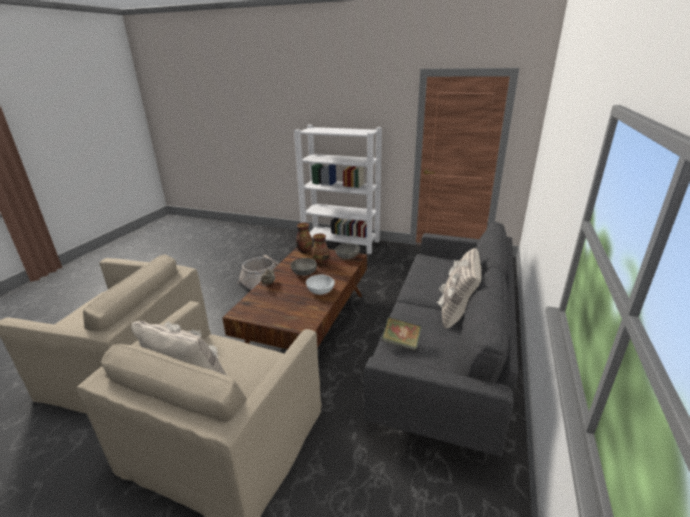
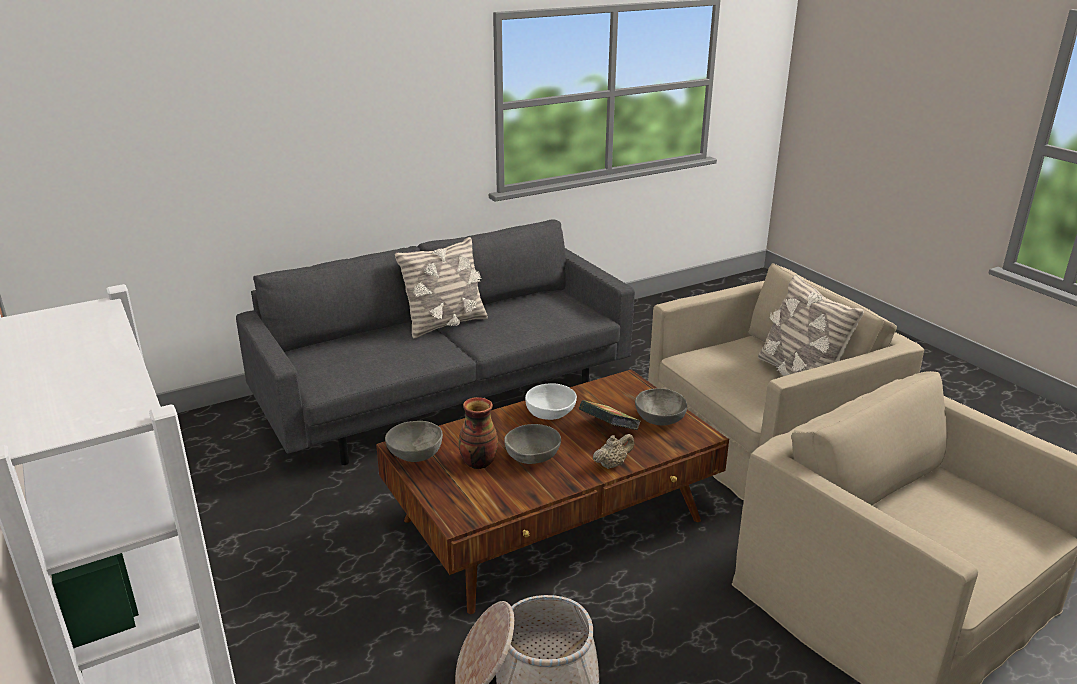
camera: 140 degrees left, 0 degrees up
vase [296,223,312,253] -> none
book [382,317,422,351] -> book moved to [579,400,641,430]
none -> grey bowl [635,388,687,426]

